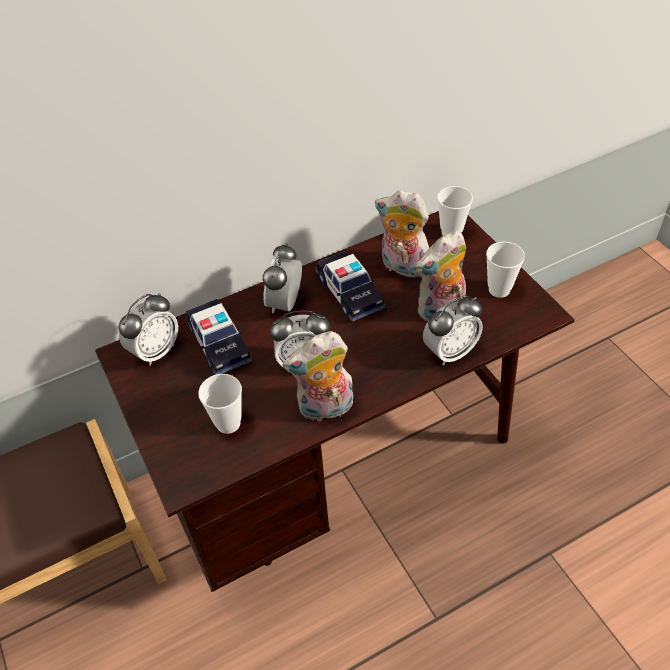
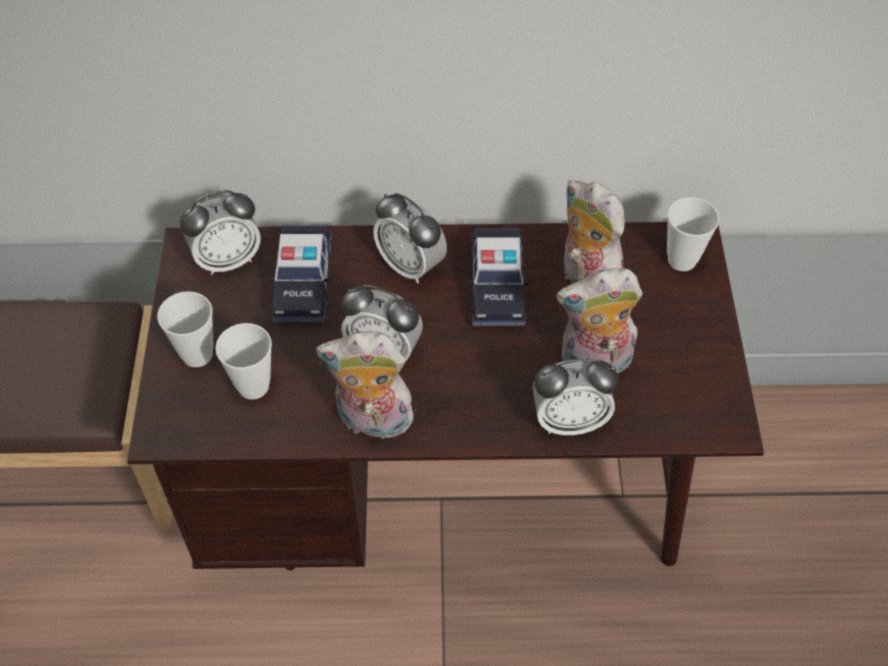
camera: 25 degrees right, 5 degrees up
alarm clock [263,243,302,313] -> alarm clock turned 90 degrees counterclockwise [373,193,447,284]
cup [486,242,525,298] -> cup moved to [157,291,214,367]

